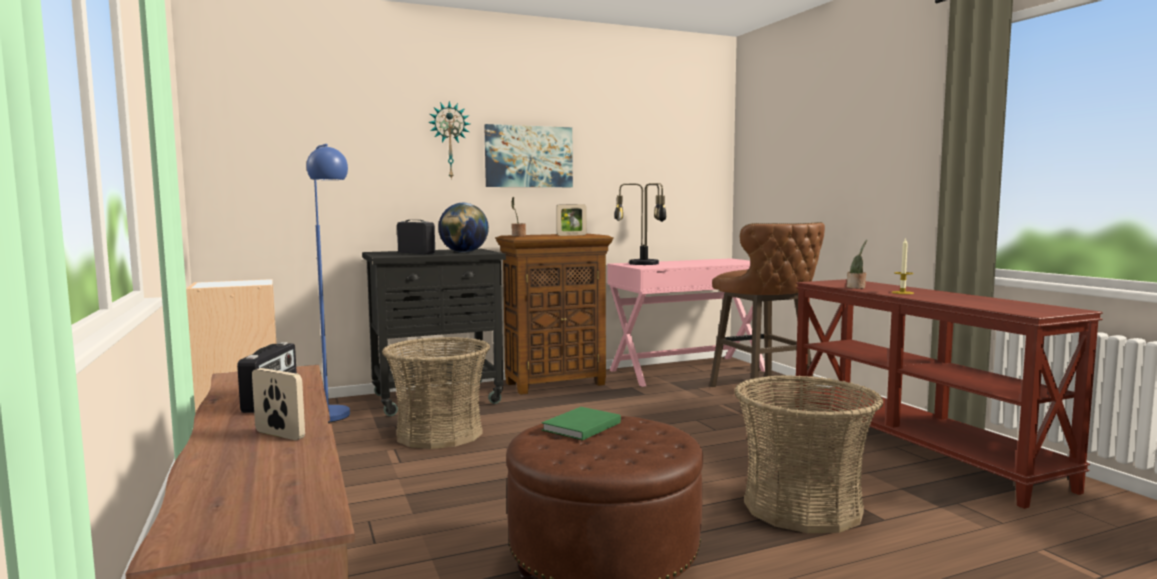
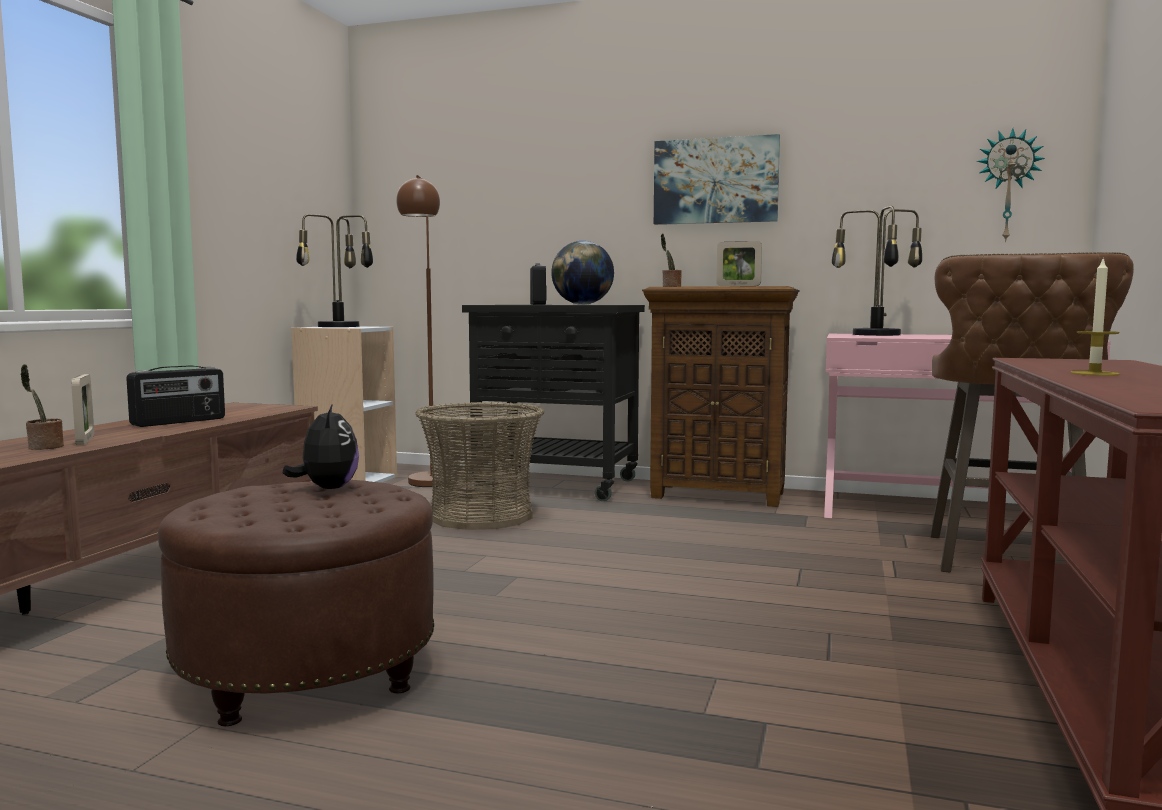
camera: 40 degrees right, 0 degrees up
blue floor lamp [307,144,350,423] -> brown floor lamp [396,175,457,487]
wall clock [428,101,470,180] -> wall clock moved to [977,128,1045,242]
green book [542,407,621,441] -> plush toy [283,403,359,489]
basket [734,375,883,533] -> none
potted plant [847,240,867,289] -> potted plant moved to [20,364,64,450]
none -> table lamp [296,214,373,327]

